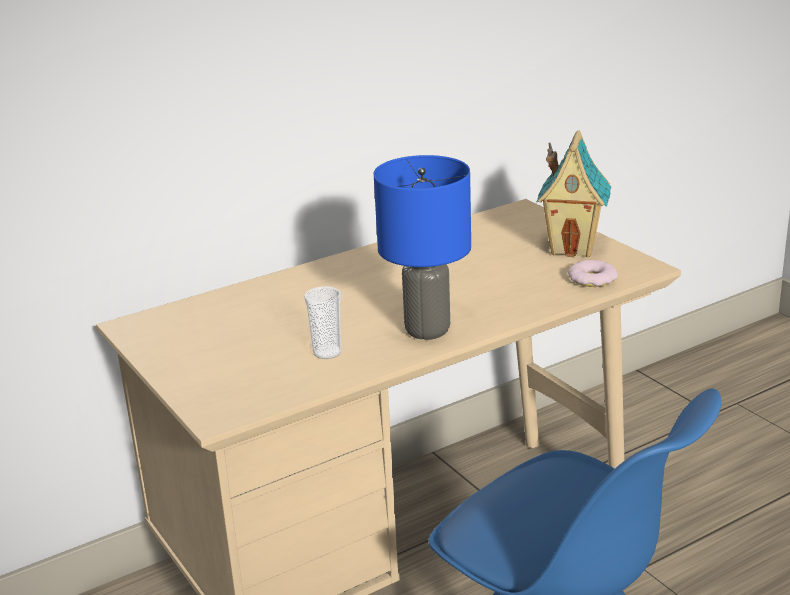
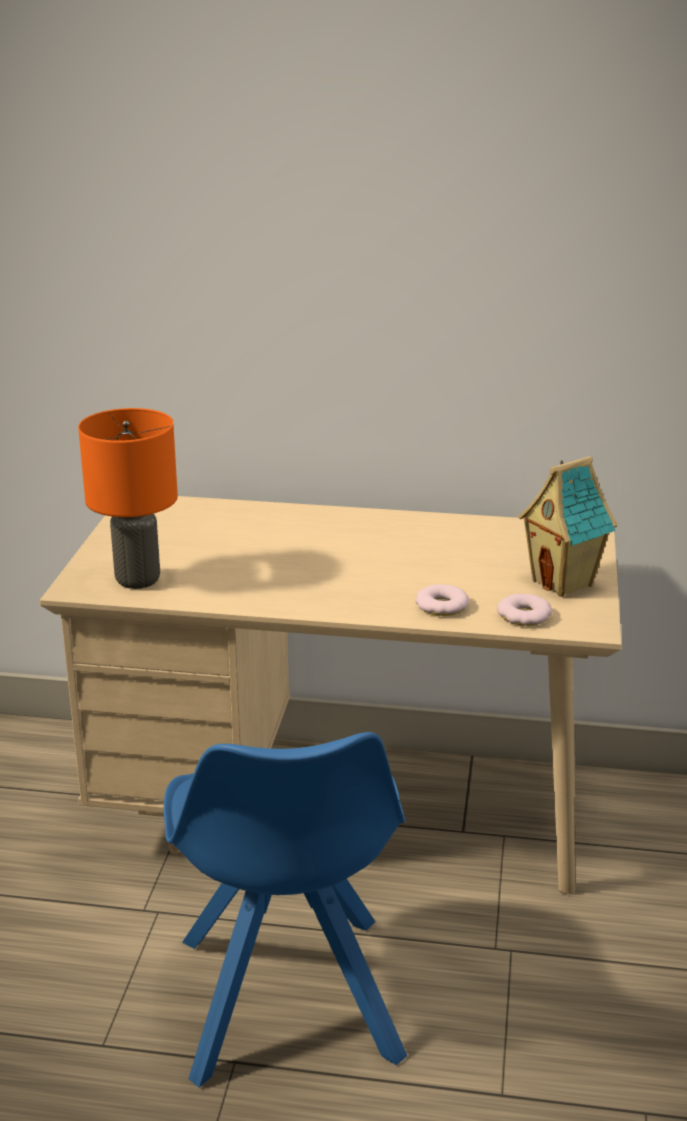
camera: 40 degrees right, 0 degrees up
cup [304,286,342,359] -> none
blue table lamp [374,155,471,340] -> none
none -> orange table lamp [78,408,178,589]
none -> donut [415,584,469,616]

